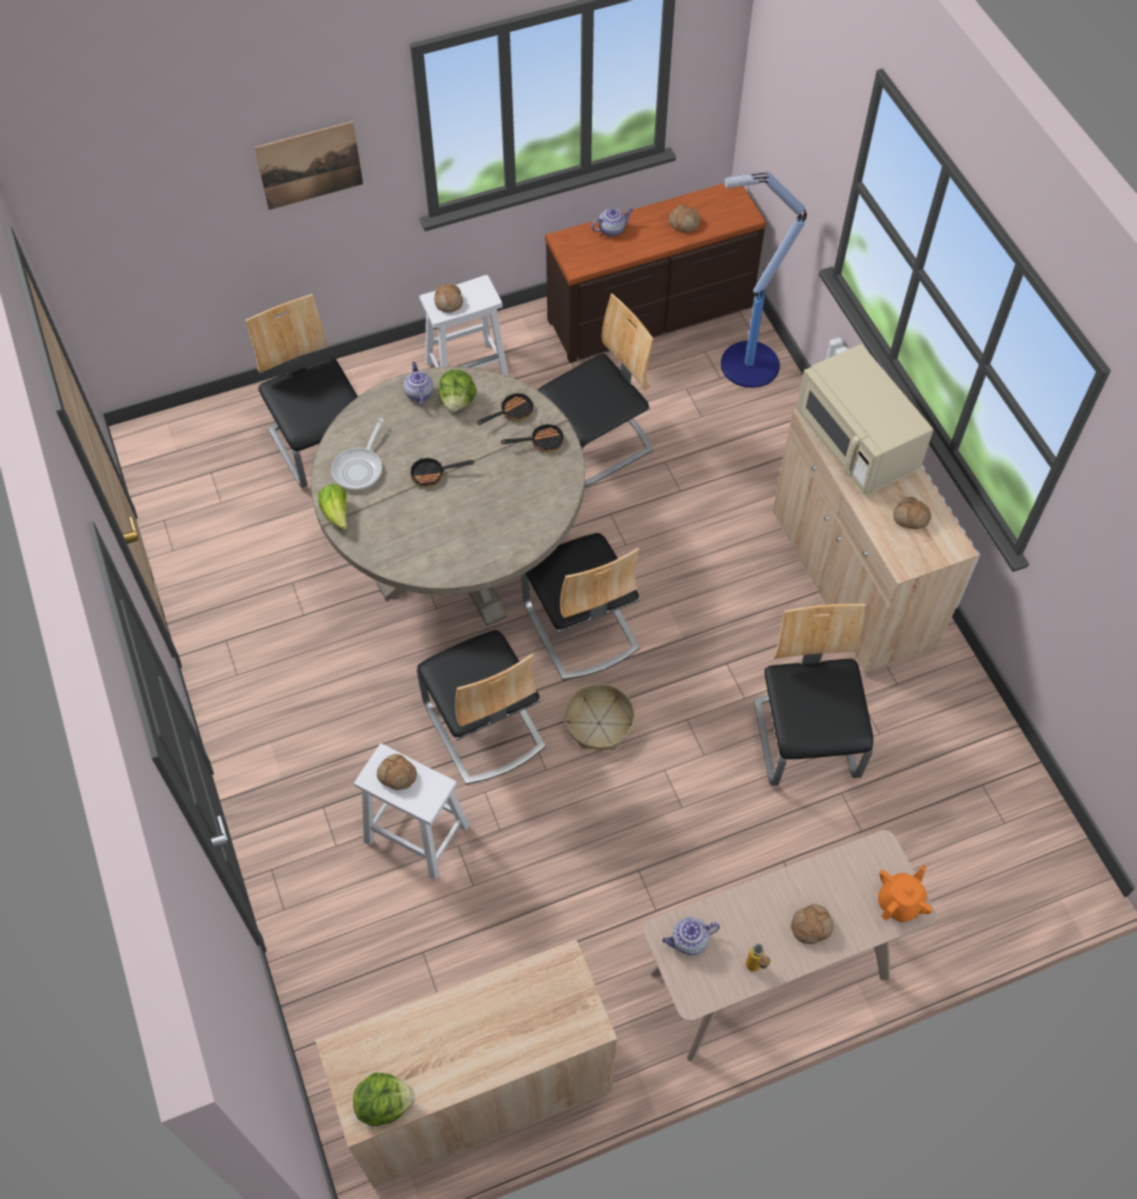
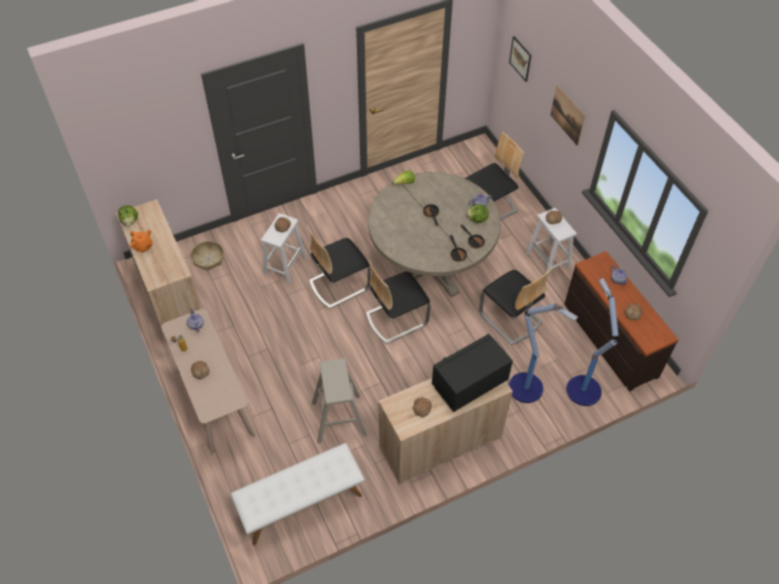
camera: 85 degrees right, 5 degrees down
frying pan [331,418,384,490] -> none
basket [564,684,635,750] -> basket moved to [191,241,224,271]
chair [754,604,873,786] -> beige stool [312,358,367,443]
beige microwave [796,344,933,495] -> black microwave [432,334,513,412]
orange teapot [878,865,933,922] -> orange teapot moved to [130,229,153,253]
none -> white bench [230,443,365,546]
none -> floor lamp [508,304,578,403]
none -> picture [509,36,531,82]

